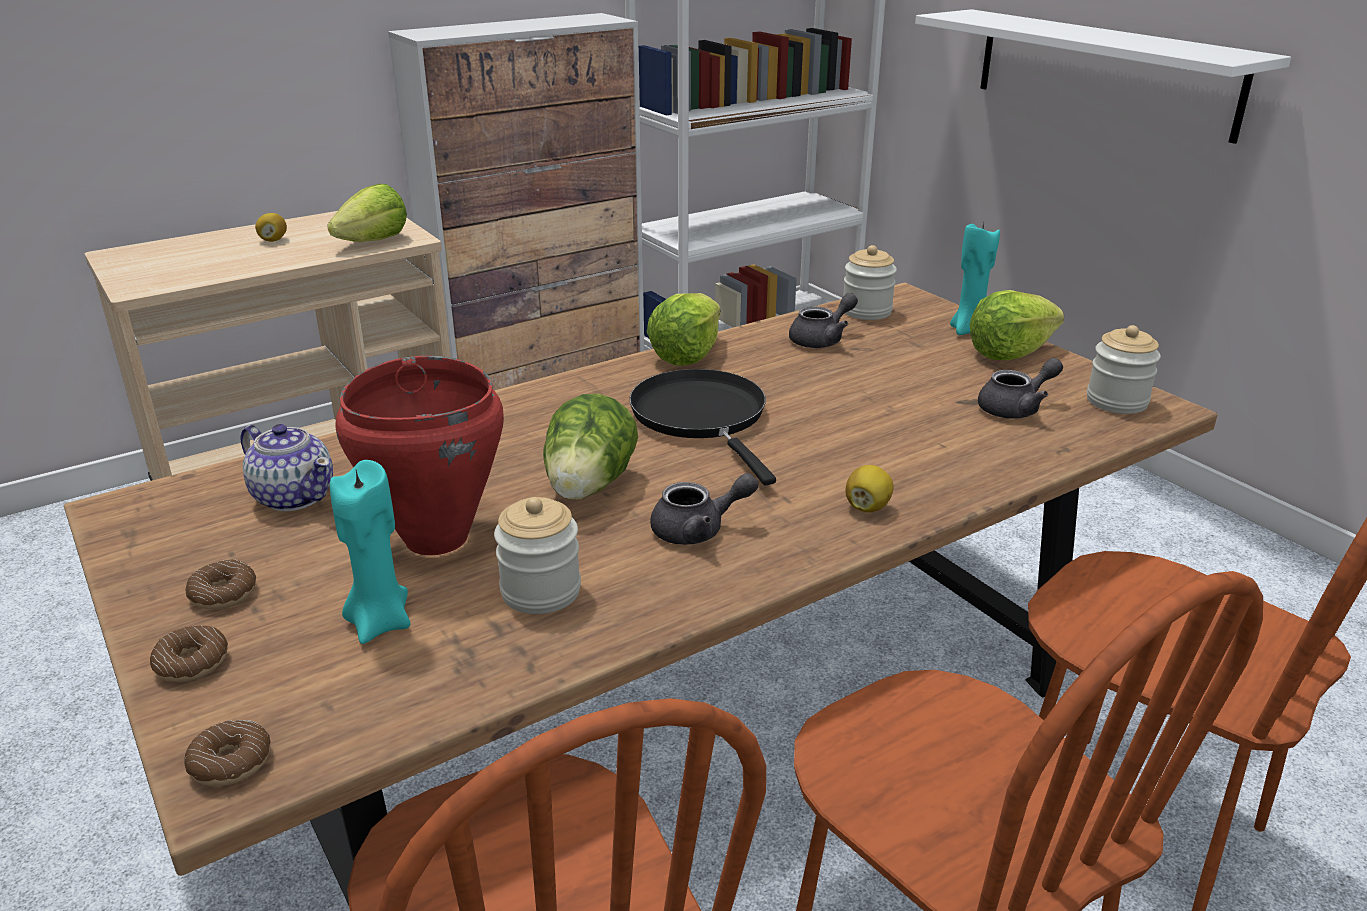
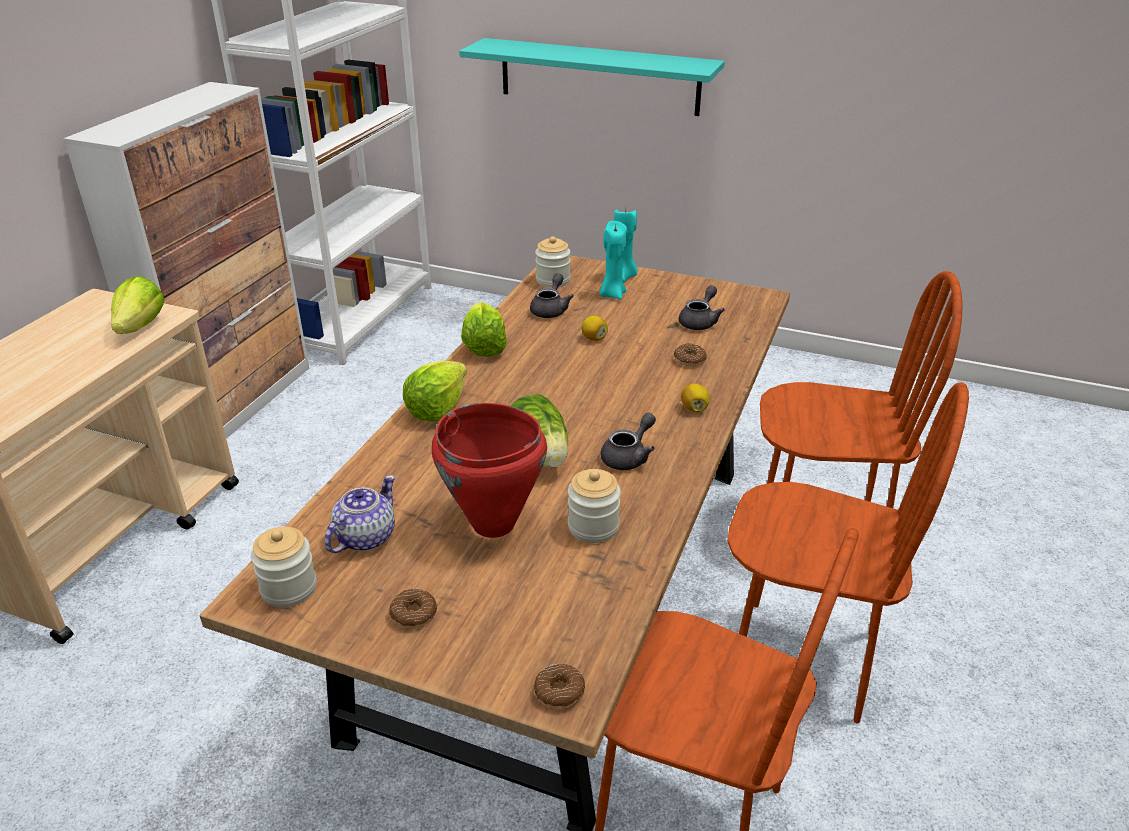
camera: 35 degrees left, 5 degrees up
donut [150,626,228,682] -> donut moved to [673,343,707,366]
teapot [240,424,333,511] -> teapot turned 60 degrees counterclockwise [325,475,395,553]
lemon [255,213,287,242] -> lemon moved to [581,316,608,341]
turquoise candle [330,460,410,644] -> turquoise candle moved to [600,221,627,299]
black frying pan [629,369,776,485] -> none
white shelf [915,9,1291,144] -> turquoise shelf [459,38,725,116]
lettuce [969,290,1064,360] -> lettuce moved to [403,361,467,422]
jar [1087,325,1161,414] -> jar moved to [251,527,316,607]

